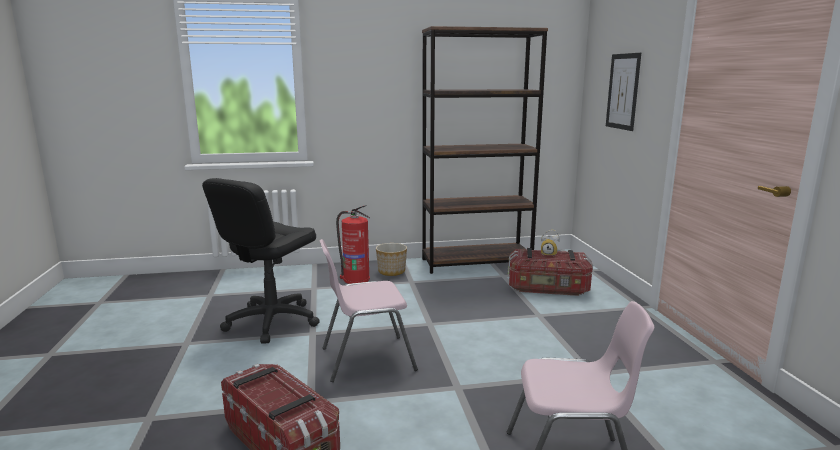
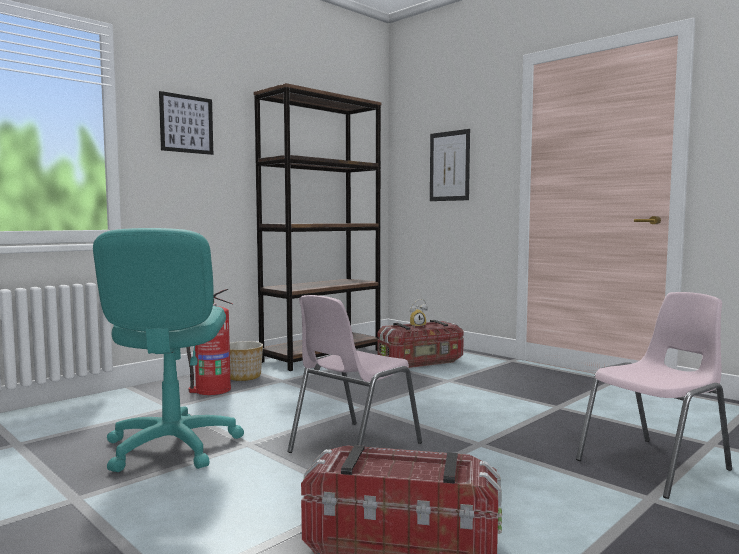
camera: 35 degrees left, 10 degrees down
black office chair [202,178,320,344] -> turquoise office chair [93,228,244,472]
none -> picture [159,91,213,155]

